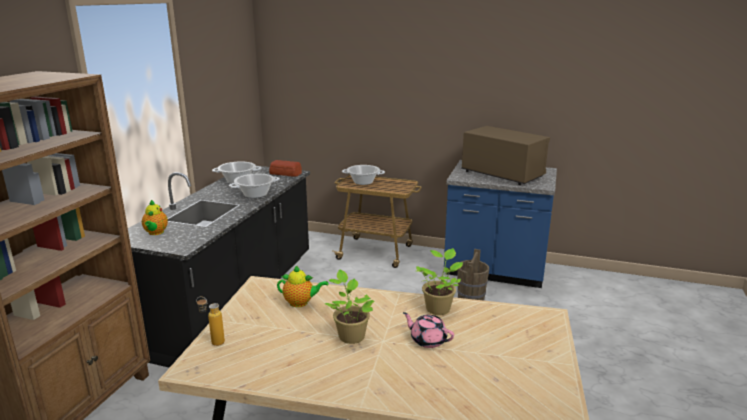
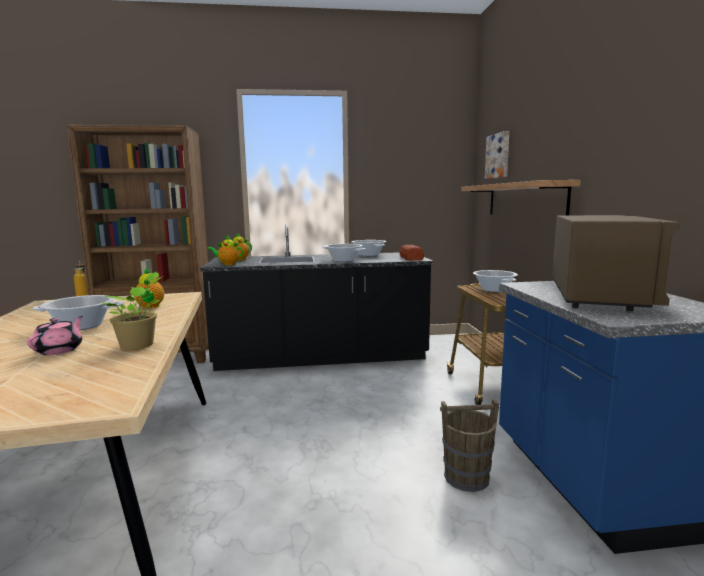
camera: 65 degrees right, 10 degrees down
potted plant [325,269,375,344] -> cooking pot [32,295,124,330]
none -> teapot [207,235,243,265]
none -> shelf [461,180,581,215]
none -> picture [485,131,510,179]

